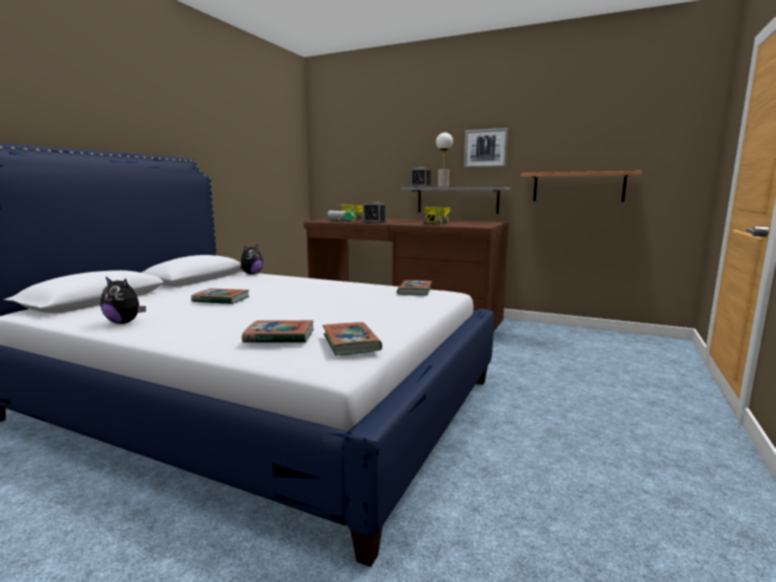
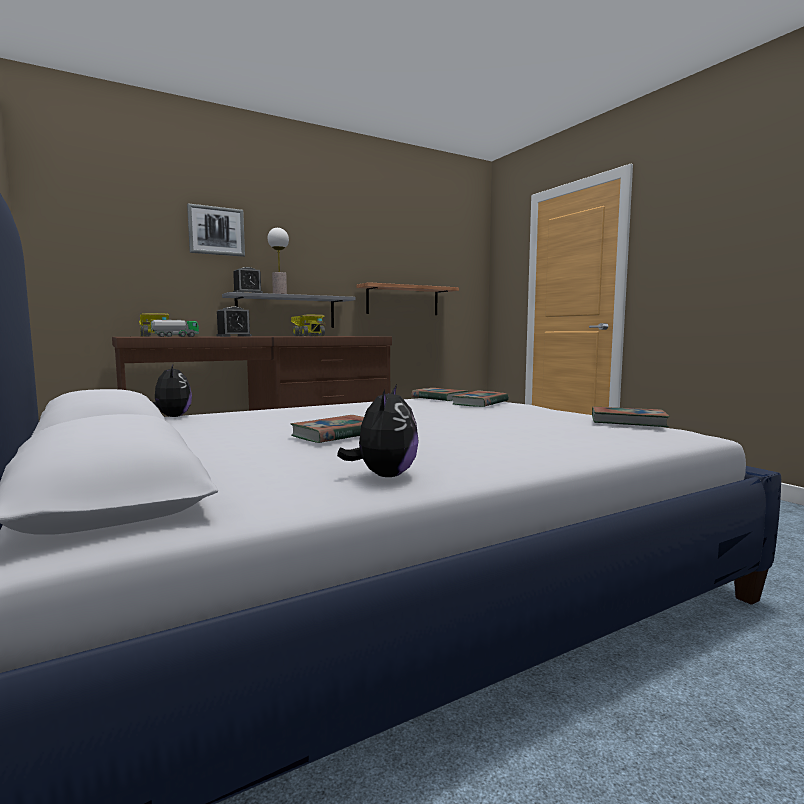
camera: 55 degrees left, 5 degrees down
plush toy [101,276,146,324] -> plush toy turned 45 degrees counterclockwise [337,385,418,477]
book [242,320,314,343] -> book moved to [451,390,509,407]
picture [464,128,508,168] -> picture moved to [187,203,245,257]

